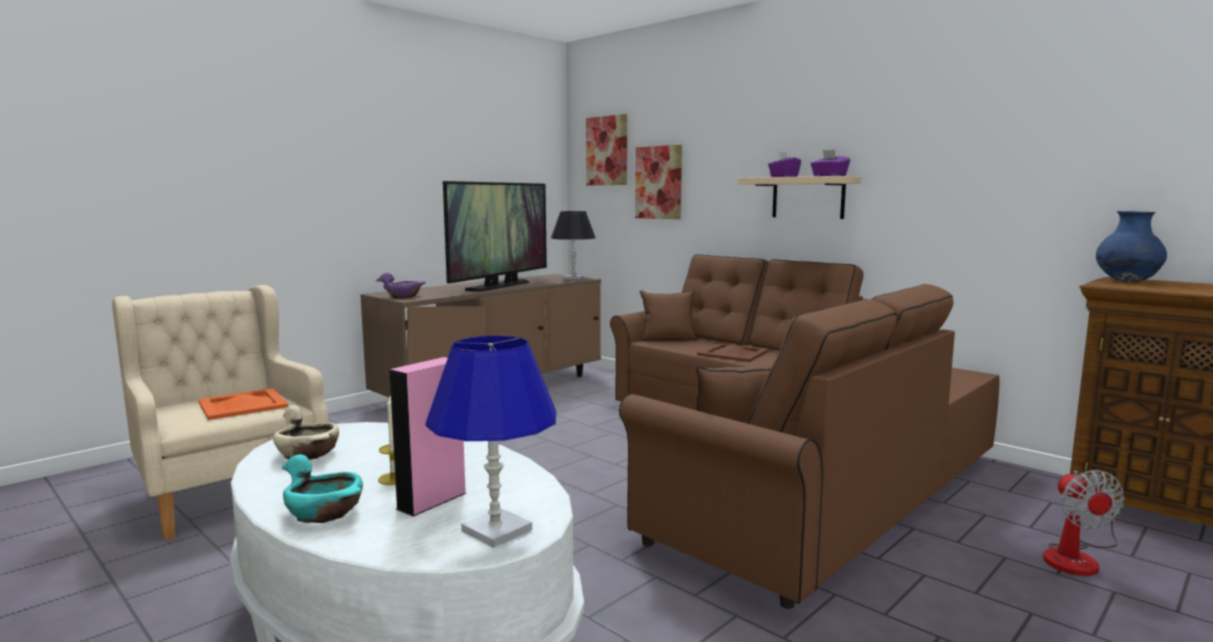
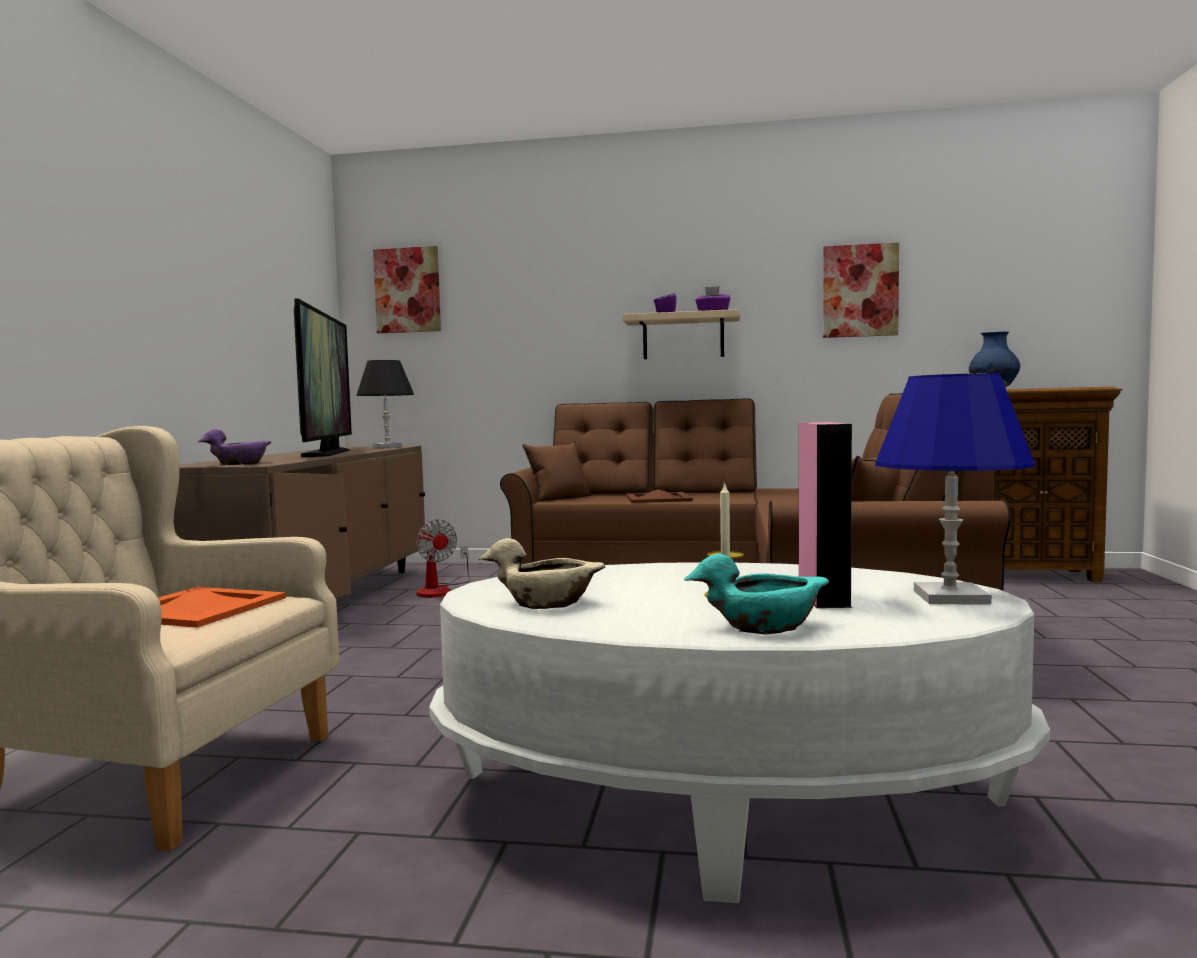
camera: 35 degrees left, 5 degrees down
picture [635,145,682,219] -> picture moved to [823,242,899,338]
fan [1043,470,1125,576] -> fan moved to [416,519,470,598]

